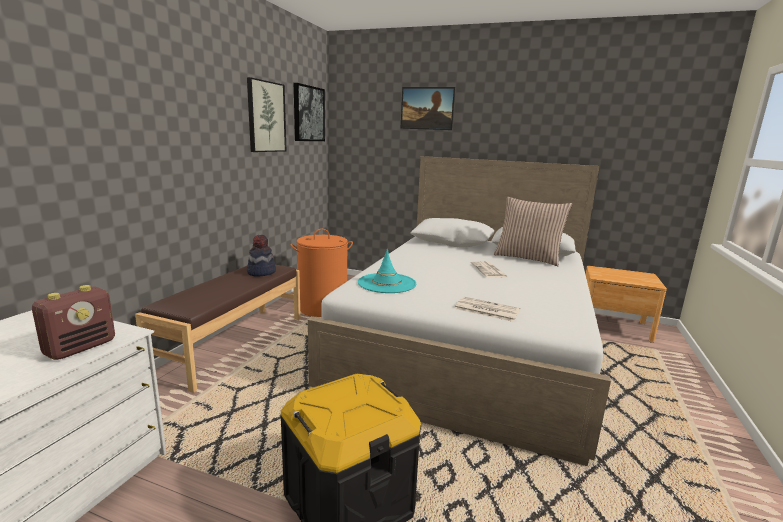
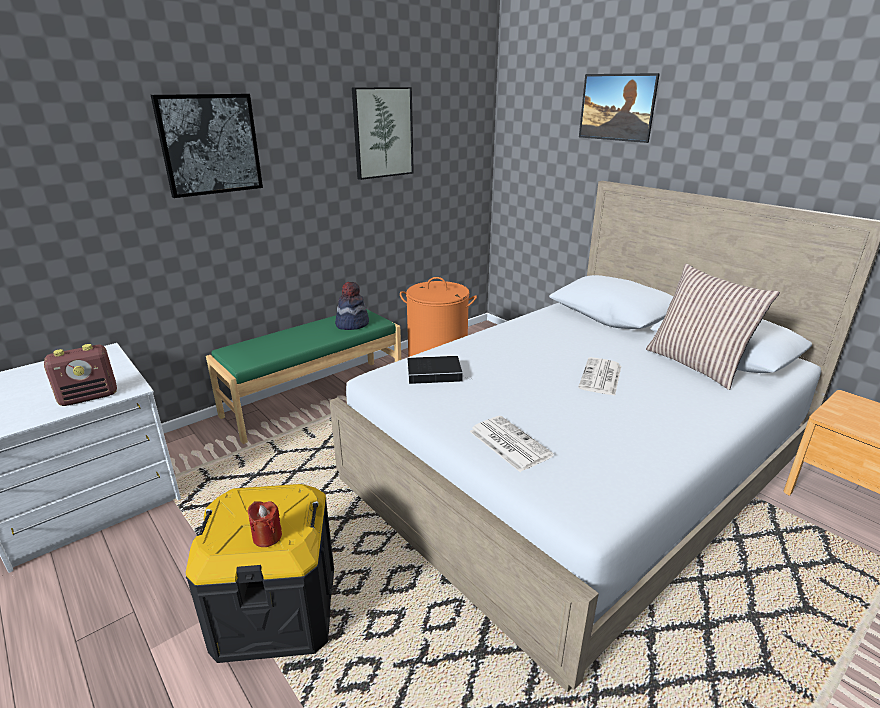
camera: 30 degrees right, 10 degrees up
brown bench [135,265,301,393] -> green bench [206,309,401,444]
picture [294,83,325,141] -> picture moved to [151,94,263,198]
turquoise hat [358,249,416,293] -> book [407,356,472,384]
none -> red candle [247,501,282,547]

